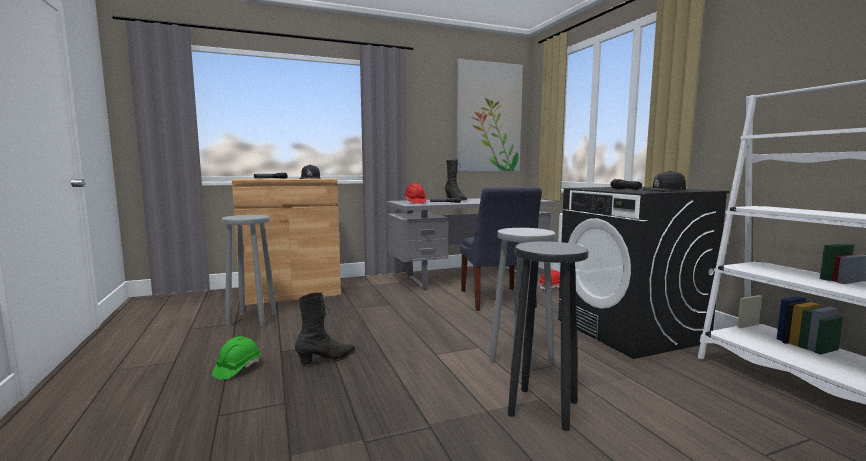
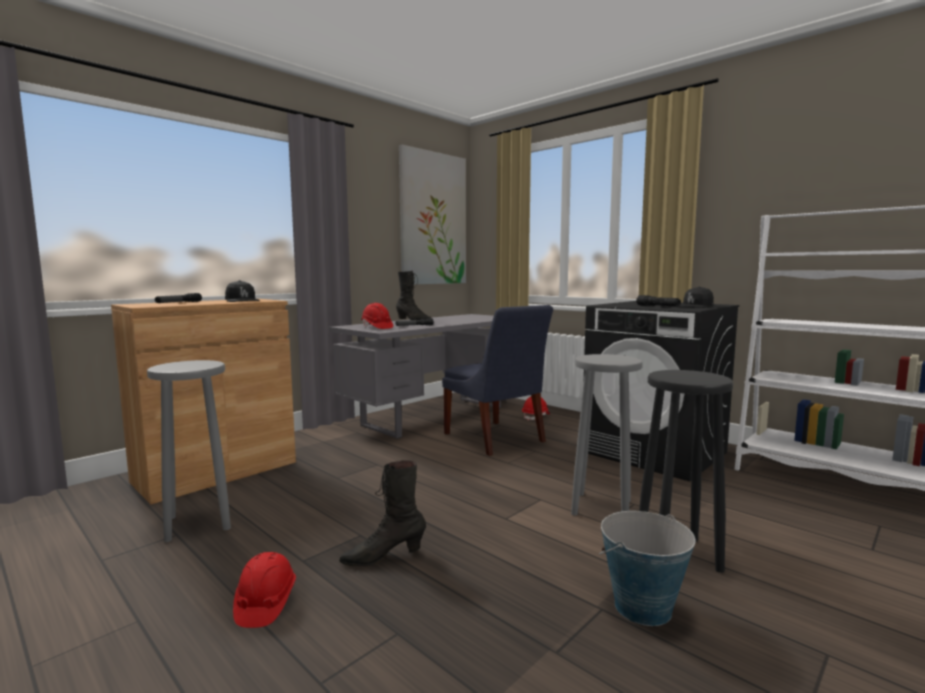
camera: 25 degrees left, 0 degrees up
green hard hat [212,336,261,380] -> red hard hat [233,552,296,628]
black boot [295,293,356,365] -> black boot turned 135 degrees counterclockwise [339,460,426,567]
none -> bucket [599,511,696,626]

